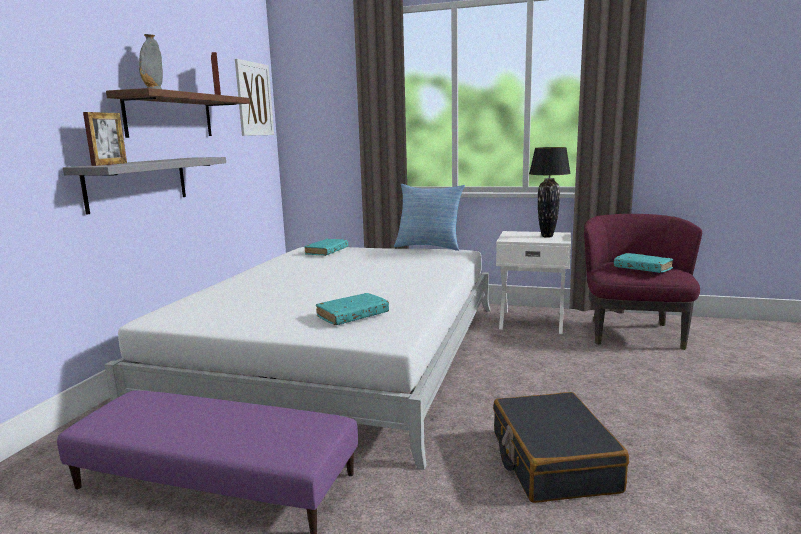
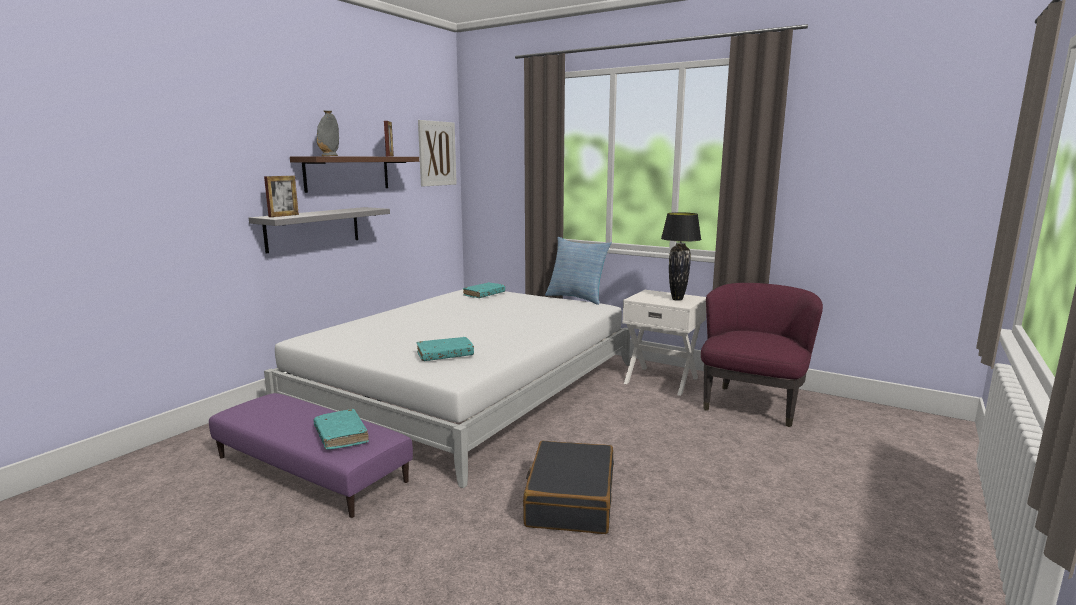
camera: 15 degrees right, 0 degrees up
turquoise book [614,253,673,273] -> turquoise book moved to [314,409,369,449]

